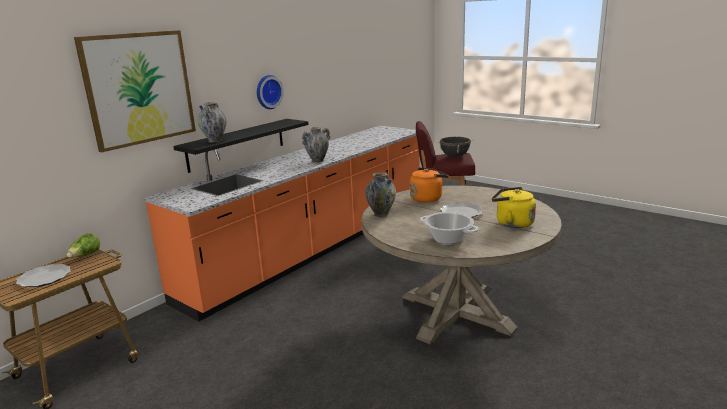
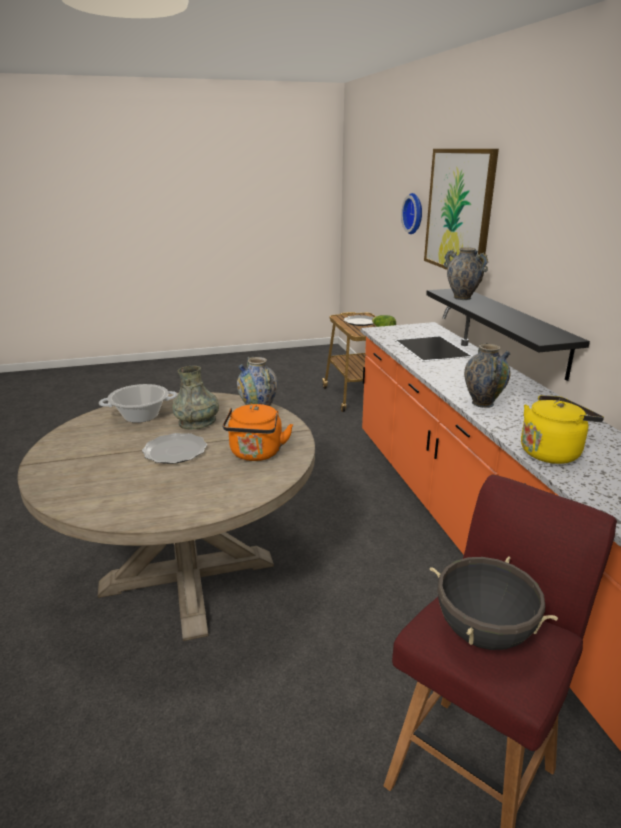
camera: 125 degrees right, 5 degrees up
wall clock [257,75,284,109] -> wall clock moved to [401,193,422,234]
yellow kettle [492,187,536,228] -> yellow kettle moved to [521,395,604,464]
none -> grey vase [172,366,219,429]

